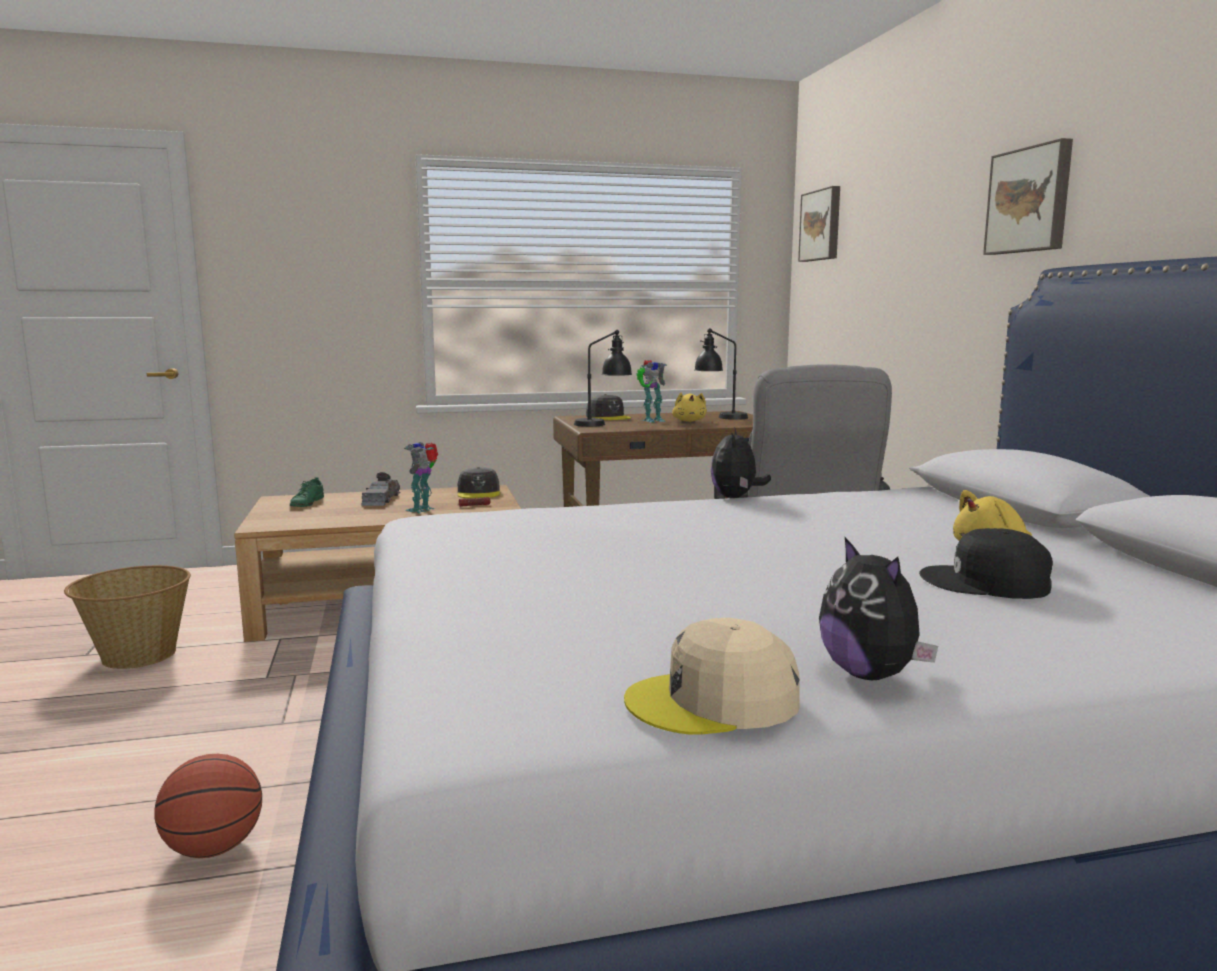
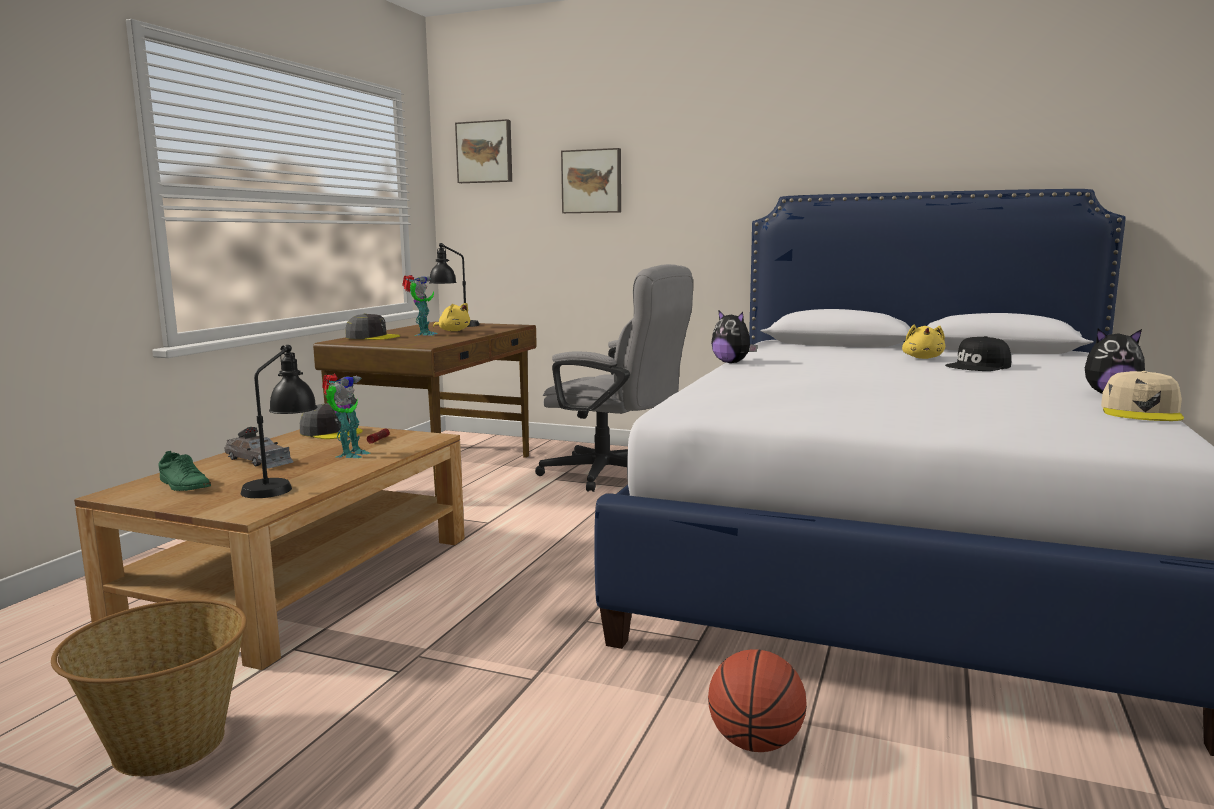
camera: 55 degrees left, 0 degrees up
toy robot [404,442,438,513] -> toy robot turned 135 degrees counterclockwise [322,374,370,458]
black table lamp [574,330,632,427] -> black table lamp moved to [241,345,317,498]
picture [983,138,1073,255] -> picture moved to [561,148,621,213]

